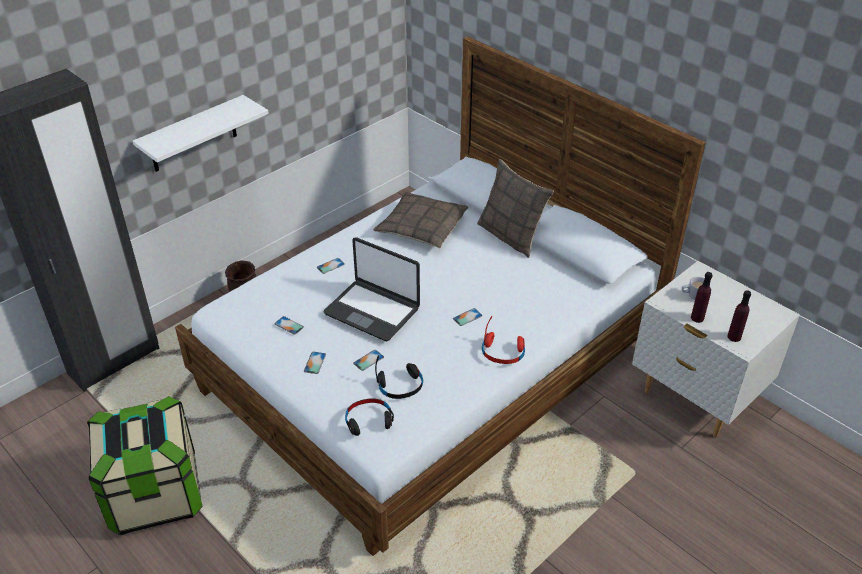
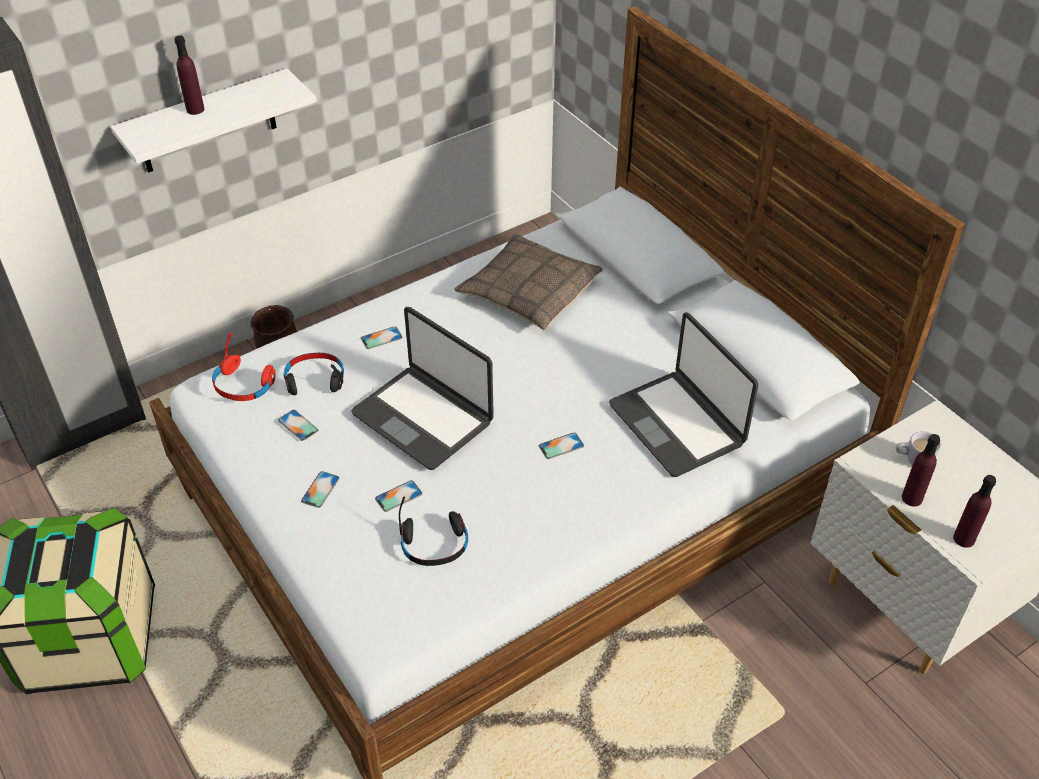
camera: 10 degrees right, 5 degrees up
black headphones [345,398,394,436] -> black headphones moved to [284,353,344,395]
pillow [477,159,554,258] -> none
red headphones [482,316,525,364] -> red headphones moved to [212,333,276,401]
none -> purple bottle [175,35,204,115]
none -> laptop [609,312,759,477]

